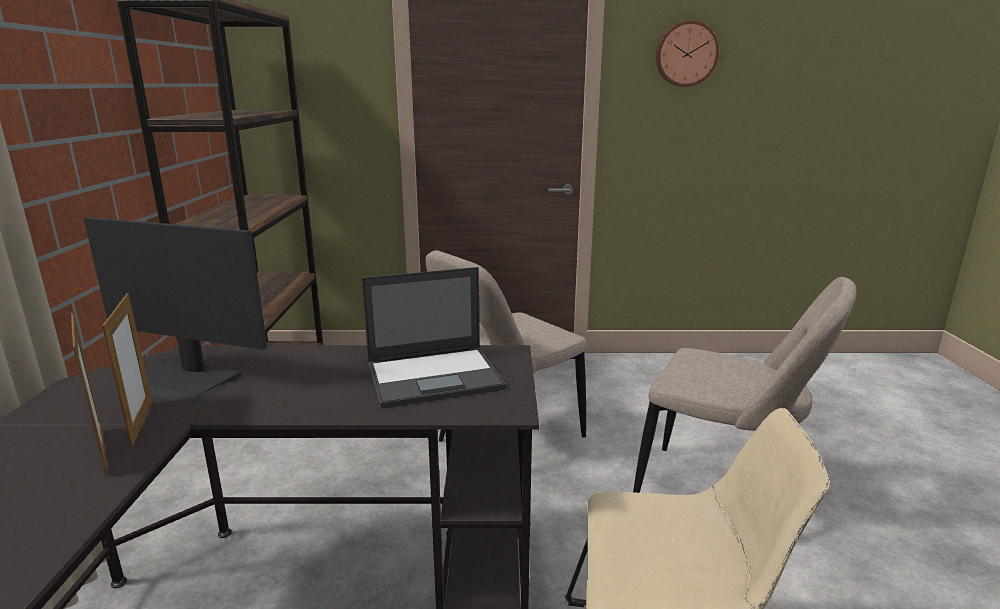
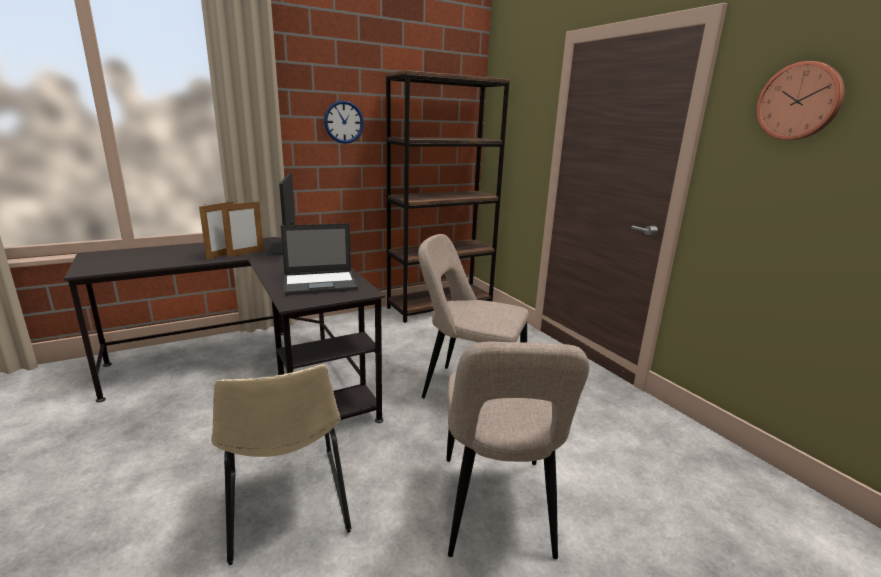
camera: 60 degrees right, 0 degrees up
laptop [362,267,506,408] -> laptop turned 60 degrees counterclockwise [280,223,358,295]
none -> wall clock [324,100,364,144]

